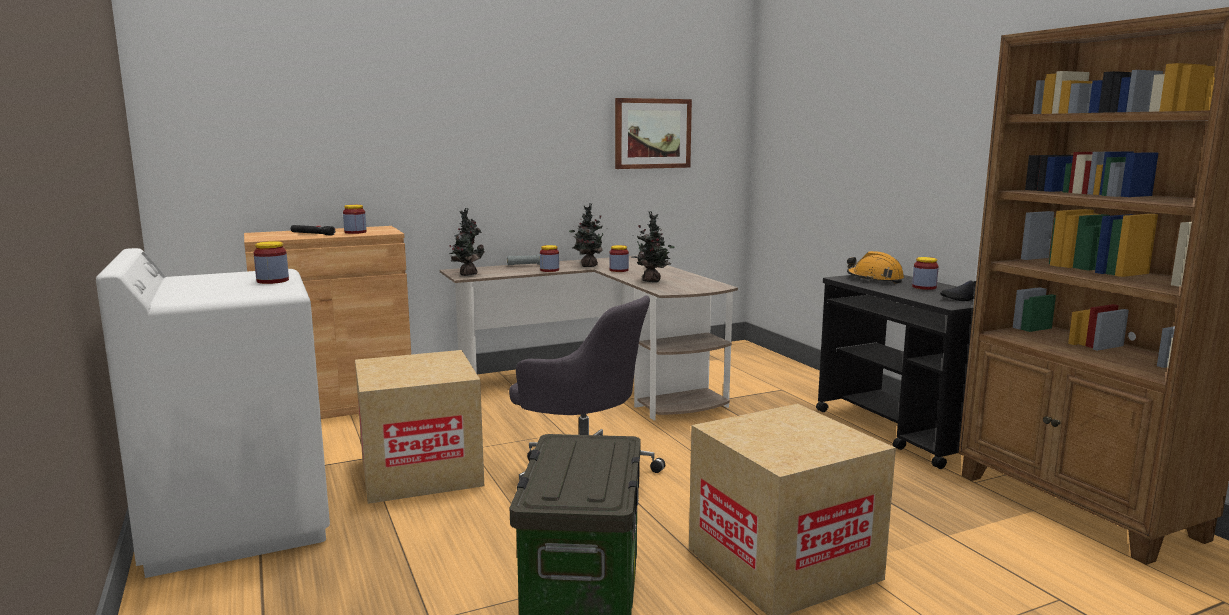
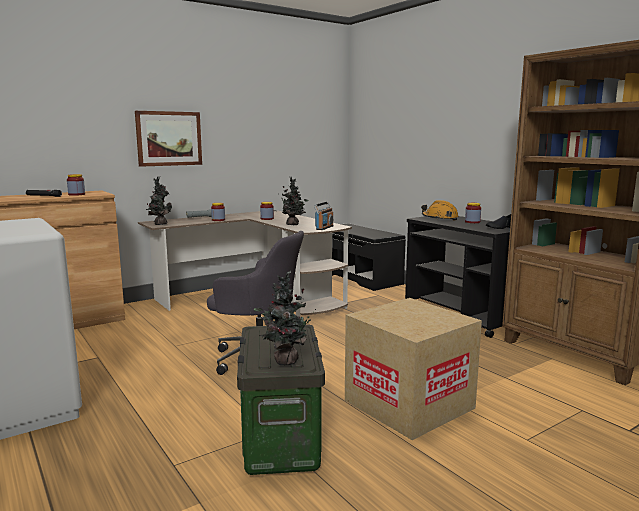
camera: 10 degrees left, 0 degrees up
jar [254,241,289,284] -> none
cardboard box [355,350,484,504] -> none
potted plant [569,203,603,267] -> potted plant moved to [254,271,316,365]
picture [615,98,692,169] -> picture moved to [135,111,202,167]
none -> radio [314,202,334,230]
none -> black bench [332,223,406,291]

